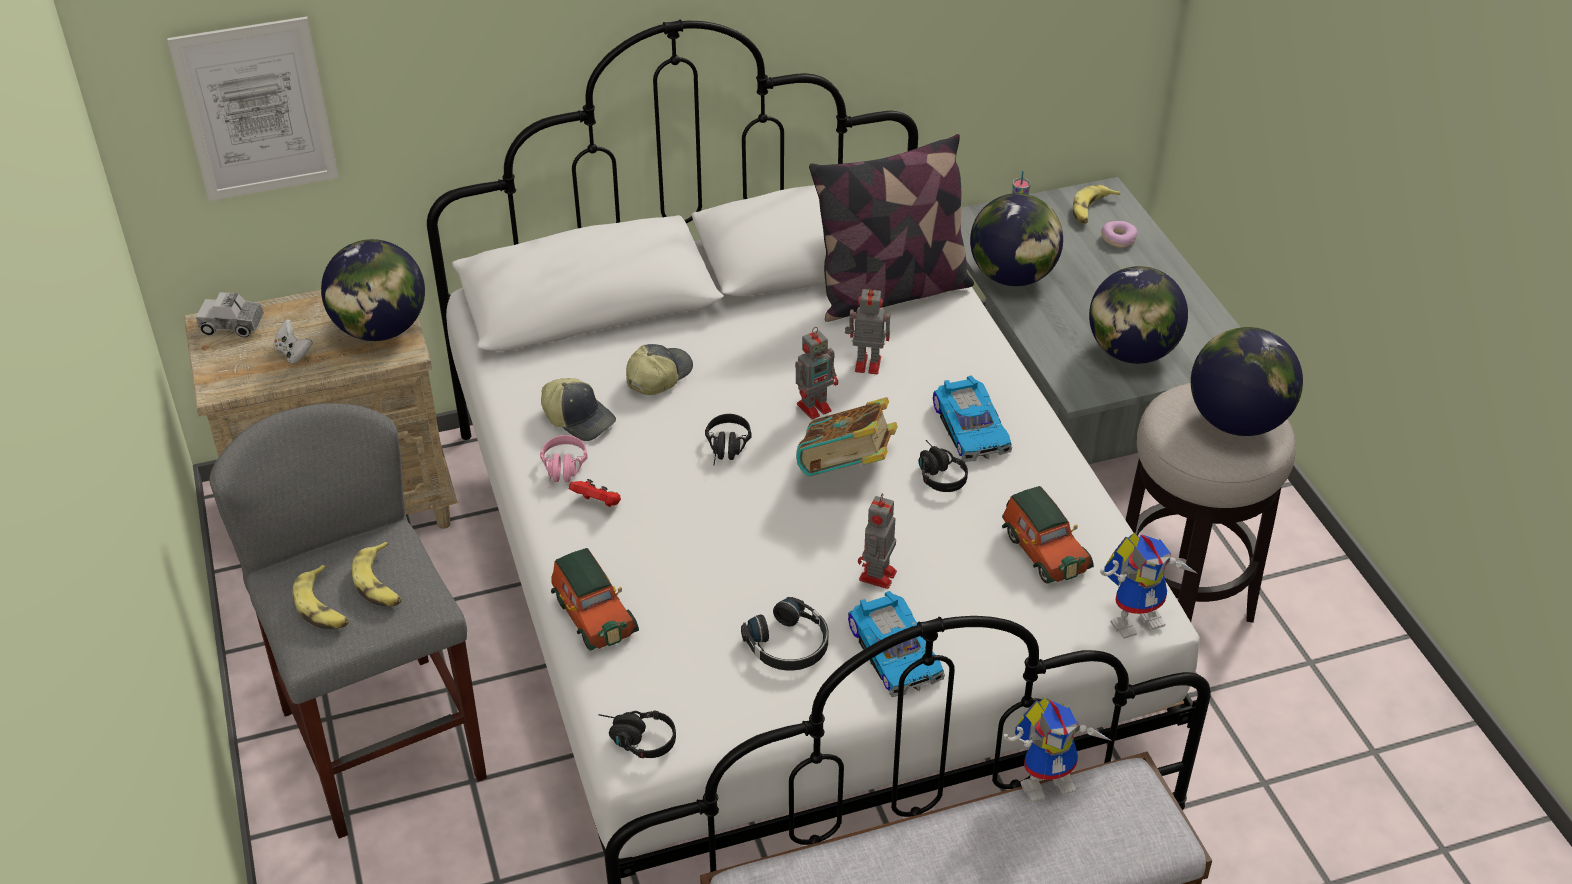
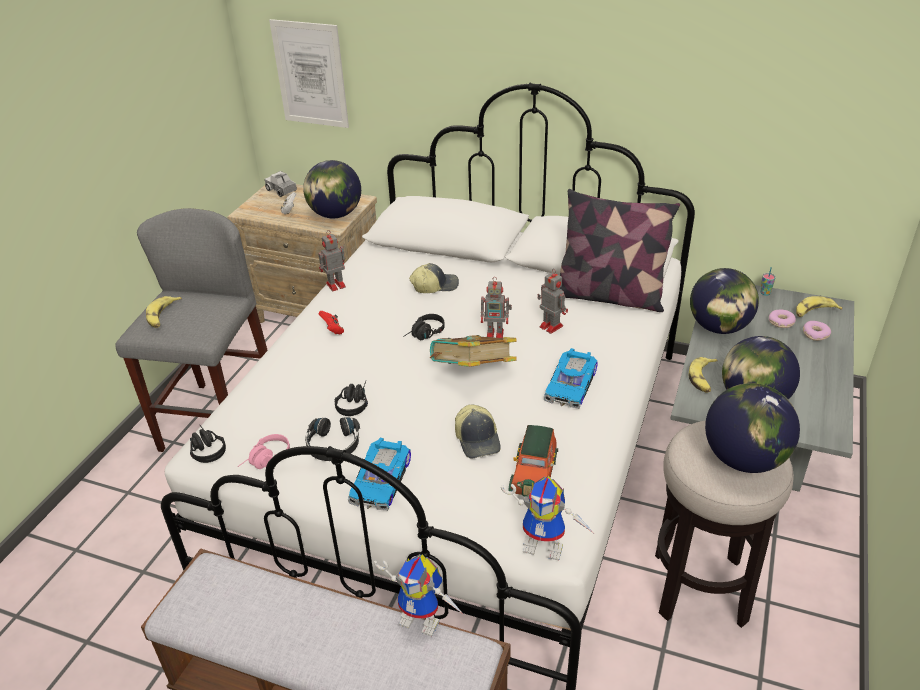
camera: 40 degrees right, 5 degrees down
banana [352,542,402,606] -> banana moved to [689,357,718,393]
pink headphones [540,435,588,488] -> pink headphones moved to [238,434,290,469]
cap [541,378,616,441] -> cap moved to [455,405,501,458]
toy car [551,548,639,651] -> none
toy robot [858,494,897,589] -> toy robot moved to [318,230,346,291]
black headphones [918,440,968,492] -> black headphones moved to [335,381,368,416]
none -> donut [769,310,796,328]

